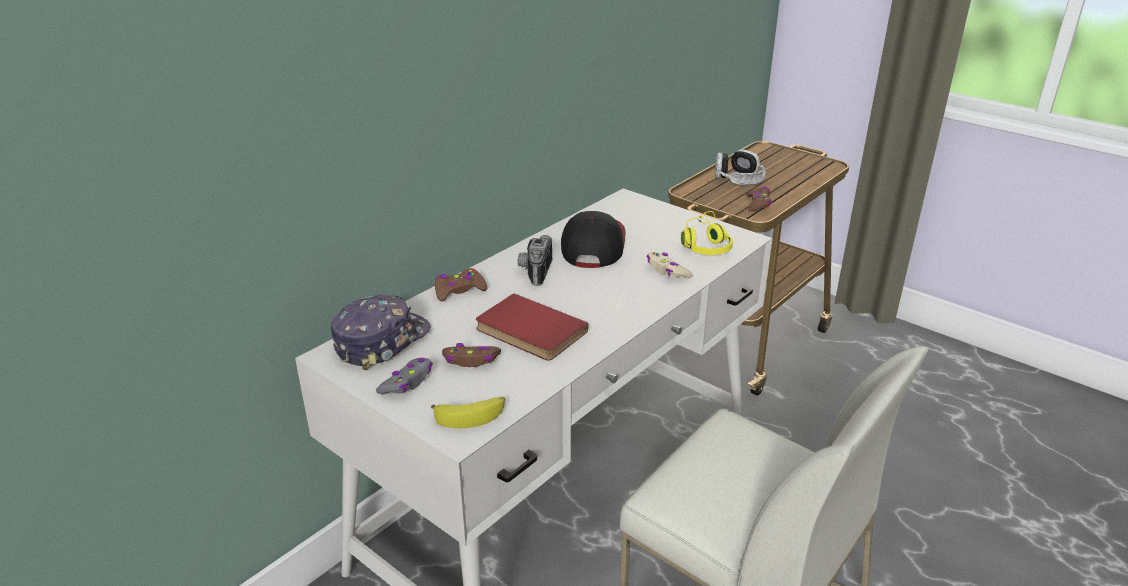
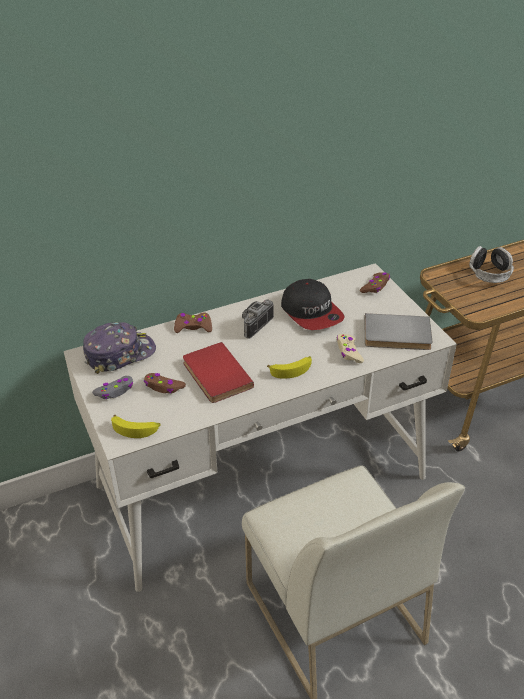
camera: 25 degrees right, 10 degrees up
cap [561,211,625,268] -> cap turned 120 degrees clockwise [281,279,345,330]
yellow headphones [681,211,733,255] -> grey book [364,313,432,350]
brown game controller [746,186,771,212] -> brown game controller moved to [360,272,390,293]
none -> banana [267,356,312,379]

